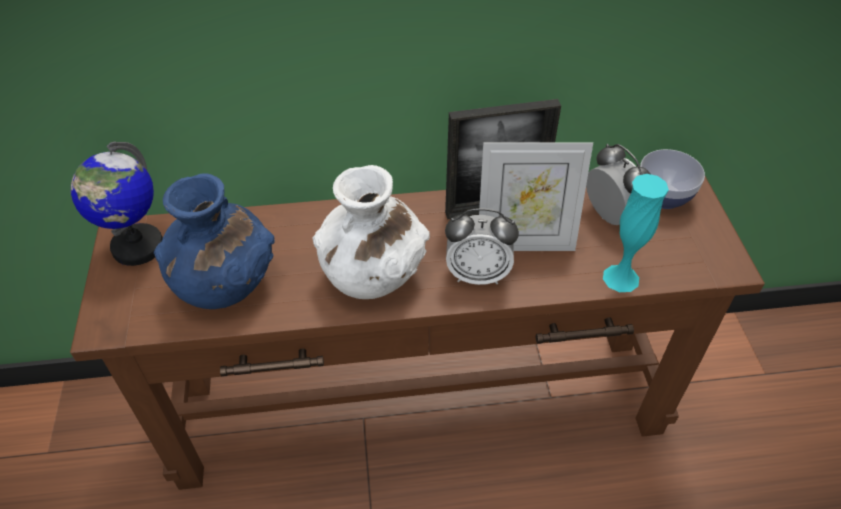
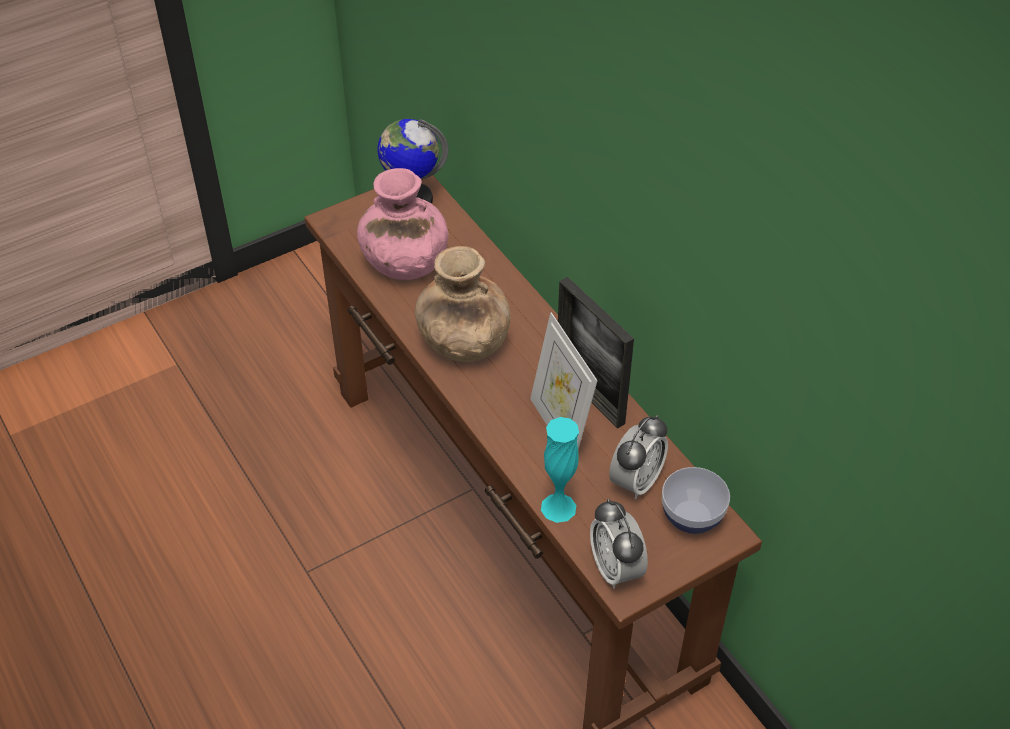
camera: 65 degrees right, 0 degrees up
blue vase [154,173,275,309] -> pink vase [357,168,448,280]
white vase [312,165,430,299] -> brown vase [415,246,511,362]
alarm clock [445,208,519,285] -> alarm clock moved to [590,499,648,589]

